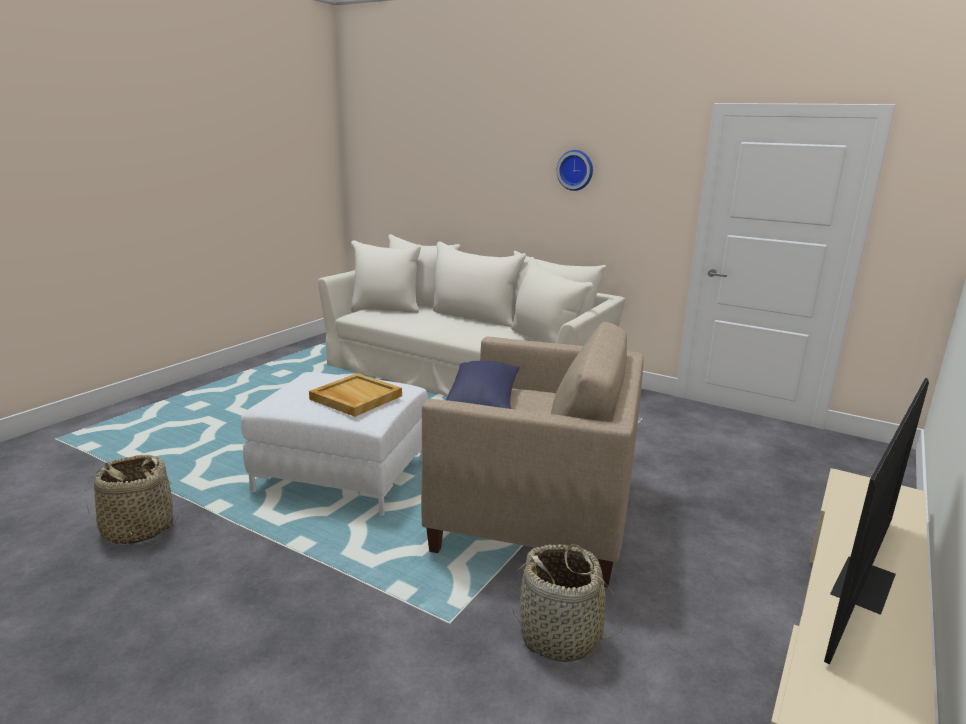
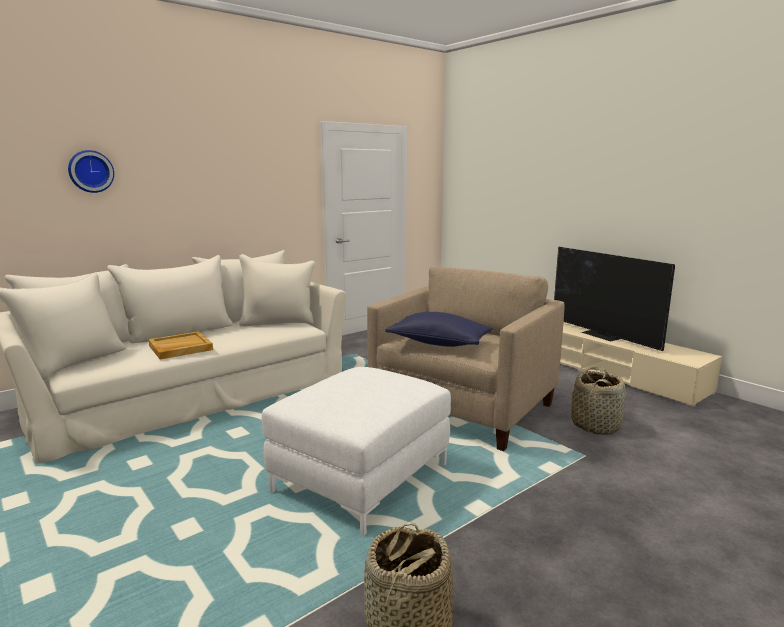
camera: 70 degrees left, 5 degrees down
beige tray [309,373,402,417] -> beige tray moved to [148,331,213,360]
wall clock [557,150,593,191] -> wall clock moved to [68,150,114,193]

